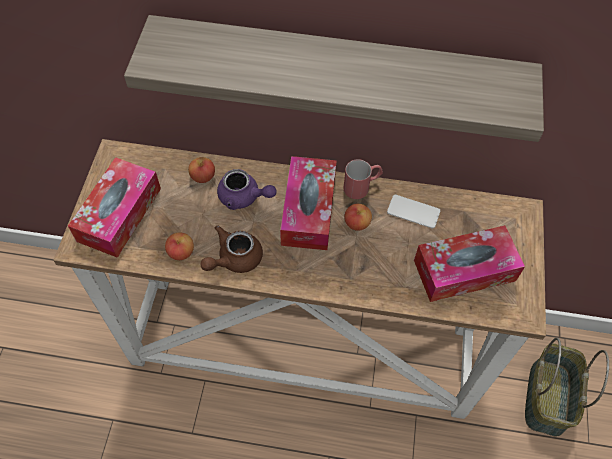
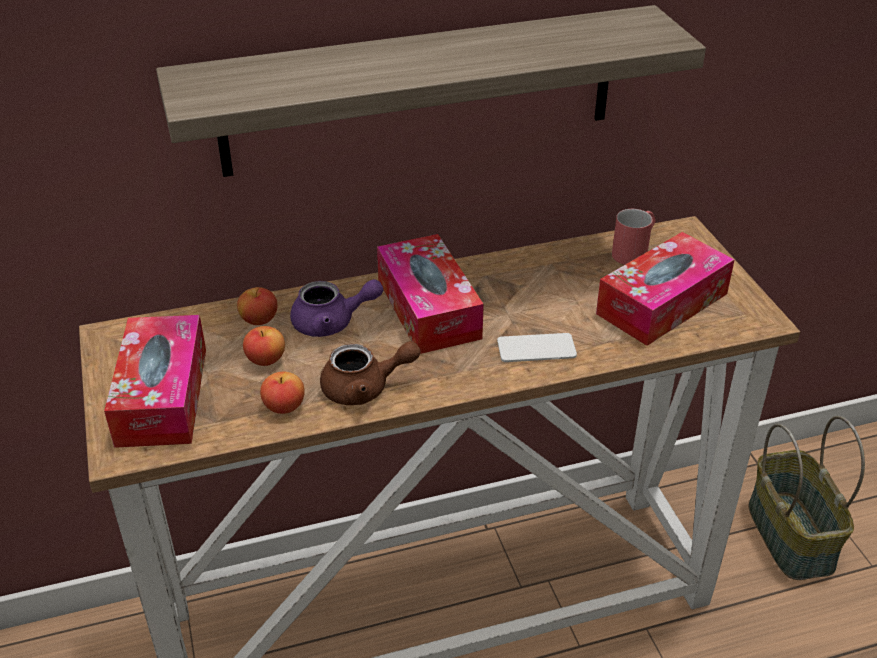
camera: 25 degrees left, 20 degrees down
brown teapot [201,225,263,273] -> brown teapot turned 120 degrees counterclockwise [320,341,421,405]
red mug [343,159,383,199] -> red mug moved to [612,209,655,265]
apple [344,204,372,231] -> apple moved to [243,326,285,366]
phone [387,195,440,228] -> phone moved to [497,333,577,362]

